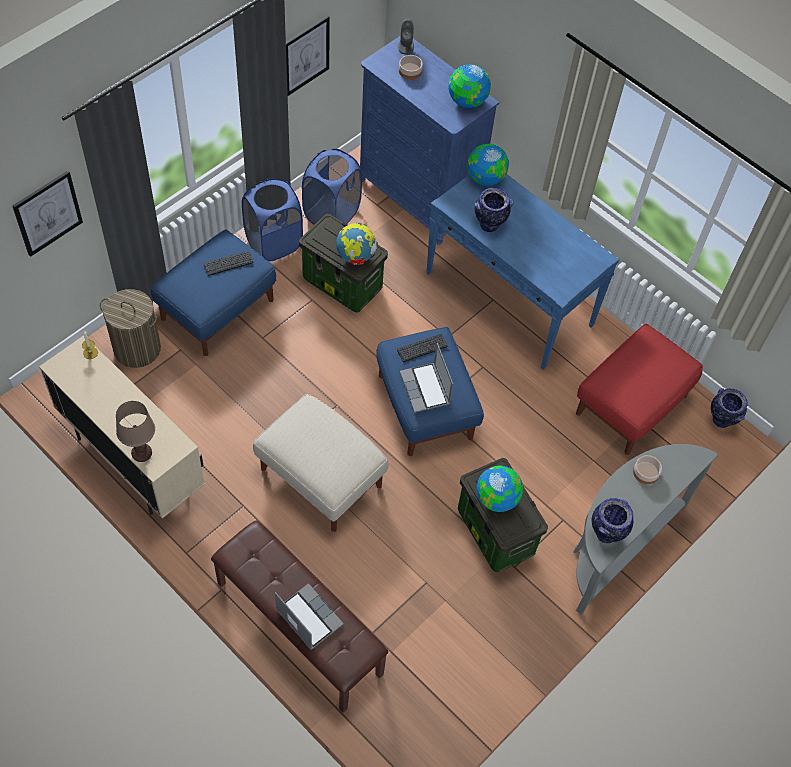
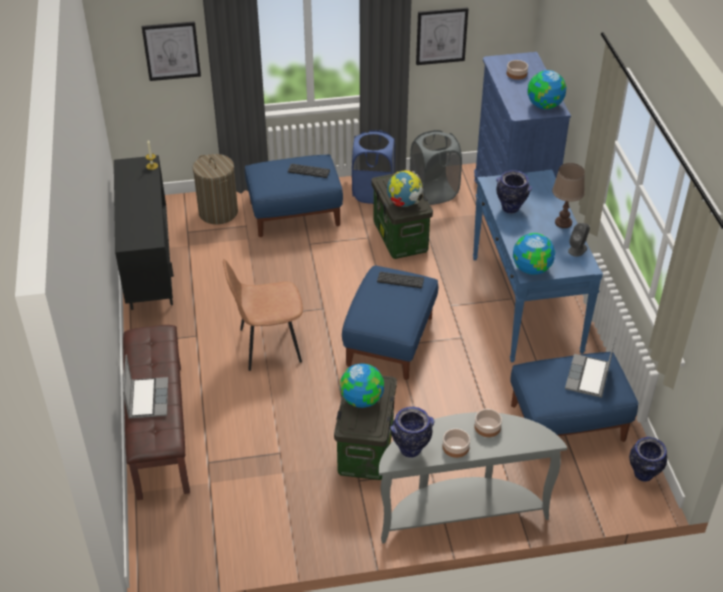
camera: 40 degrees right, 15 degrees down
beige cabinet [39,335,205,518] -> black cabinet [114,155,174,310]
brown table lamp [116,401,155,462] -> brown table lamp moved to [552,163,585,228]
beige ottoman [253,394,389,532] -> brown chair [223,259,303,371]
blue laundry basket [302,149,362,225] -> grey laundry basket [410,130,462,205]
grey speaker [398,18,414,55] -> grey speaker moved to [568,223,590,257]
laptop [400,343,453,413] -> laptop moved to [565,337,616,398]
globe [467,144,509,186] -> globe moved to [513,233,555,275]
red ottoman [576,324,703,455] -> blue ottoman [510,352,638,442]
none -> bowl [443,429,470,458]

